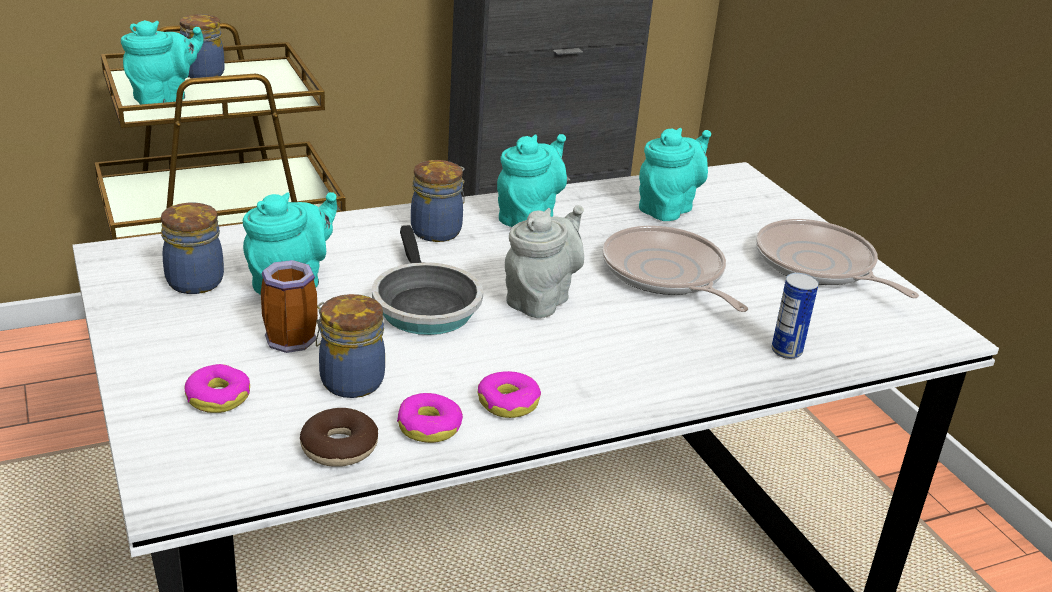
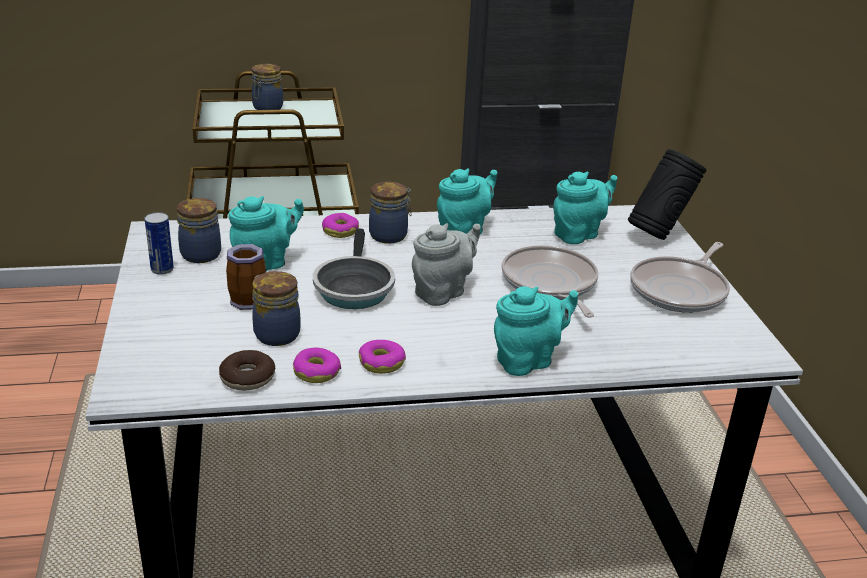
camera: 15 degrees right, 0 degrees up
turquoise teapot [121,20,204,105] -> turquoise teapot moved to [494,286,578,376]
donut [185,364,250,413] -> donut moved to [322,213,359,238]
frying pan [756,219,919,298] -> frying pan turned 120 degrees counterclockwise [630,242,730,313]
can [772,273,819,359] -> can moved to [145,212,174,275]
none -> black vase [628,149,706,240]

